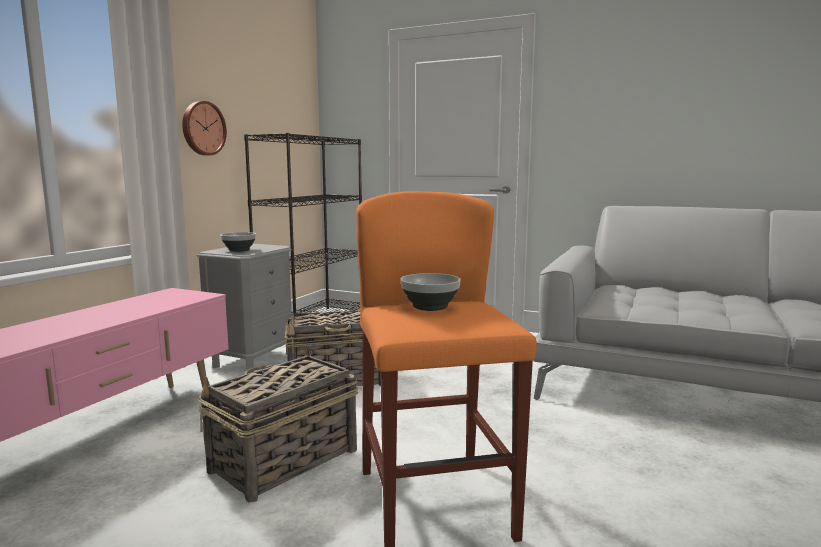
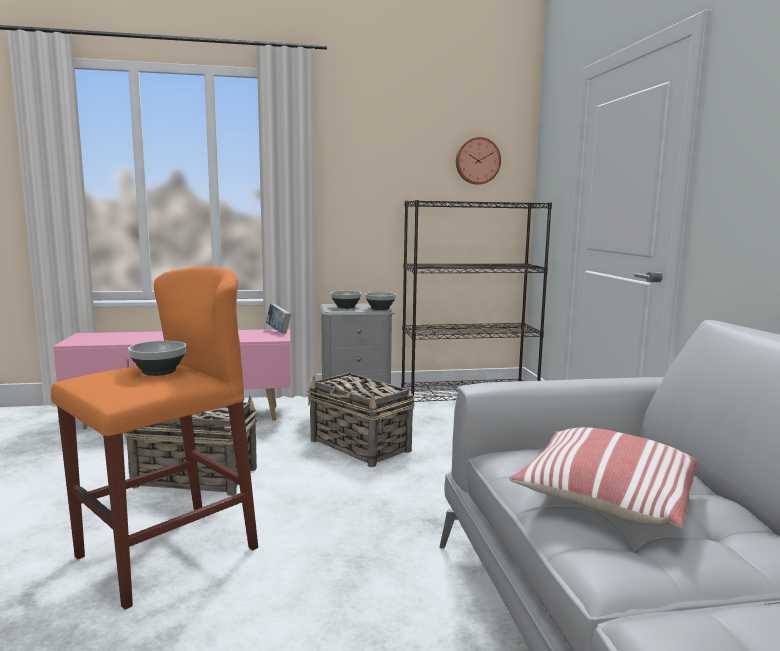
camera: 55 degrees right, 0 degrees up
wall clock [182,101,227,155] -> wall clock moved to [456,137,501,185]
none -> book [266,303,291,334]
none -> bowl [365,292,396,310]
none -> pillow [509,427,697,529]

